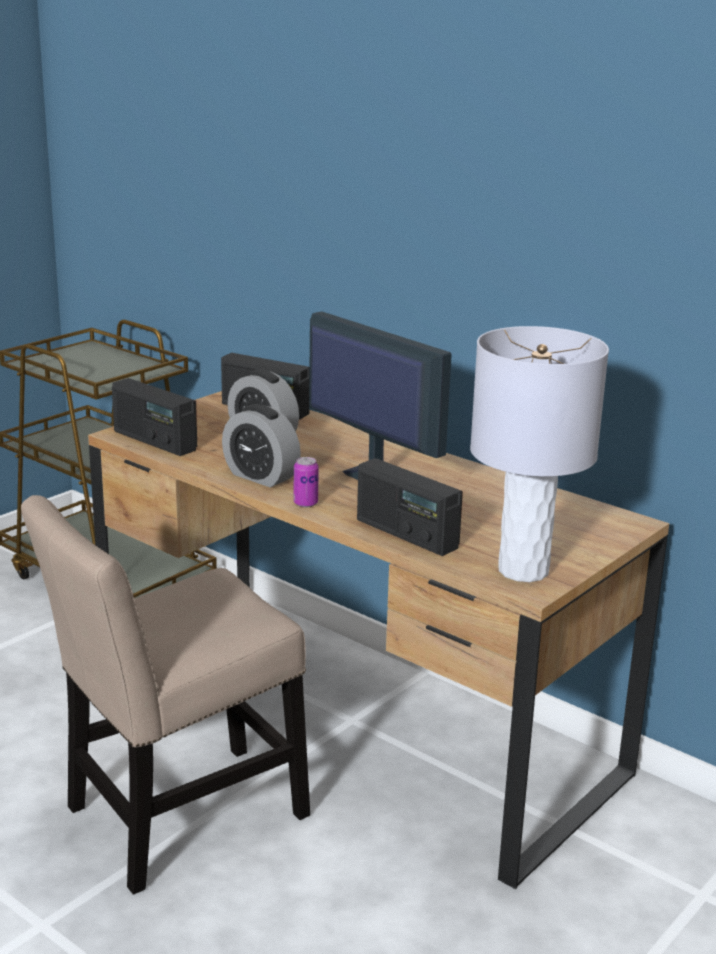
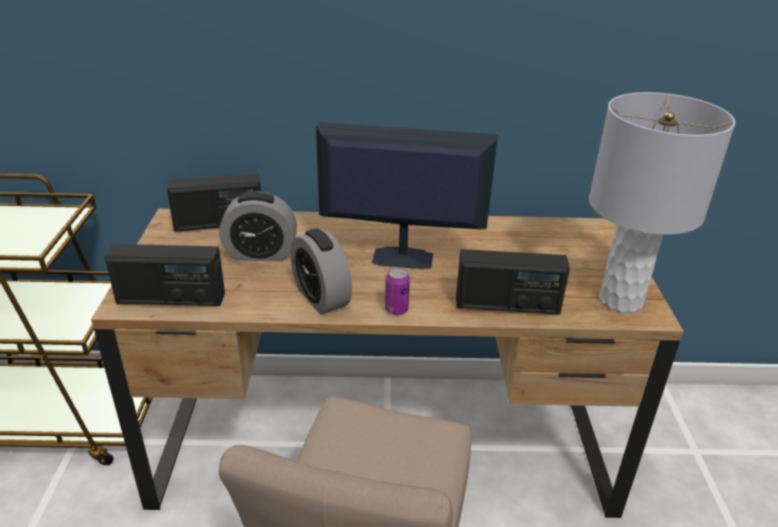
camera: 40 degrees left, 10 degrees up
alarm clock [222,404,301,487] -> alarm clock turned 60 degrees clockwise [291,229,352,315]

